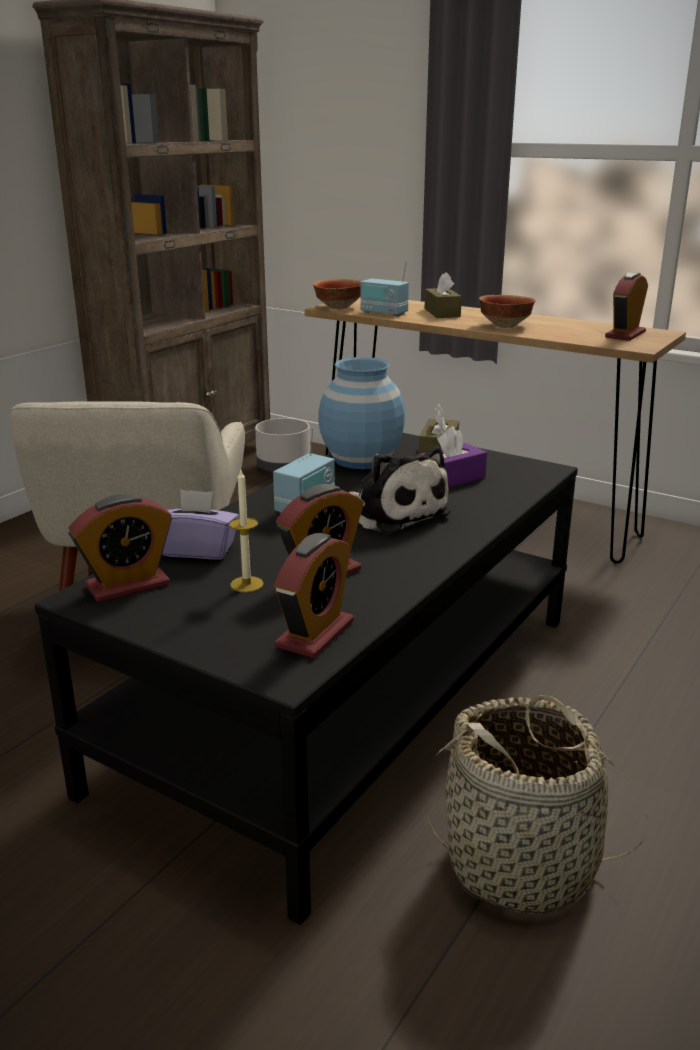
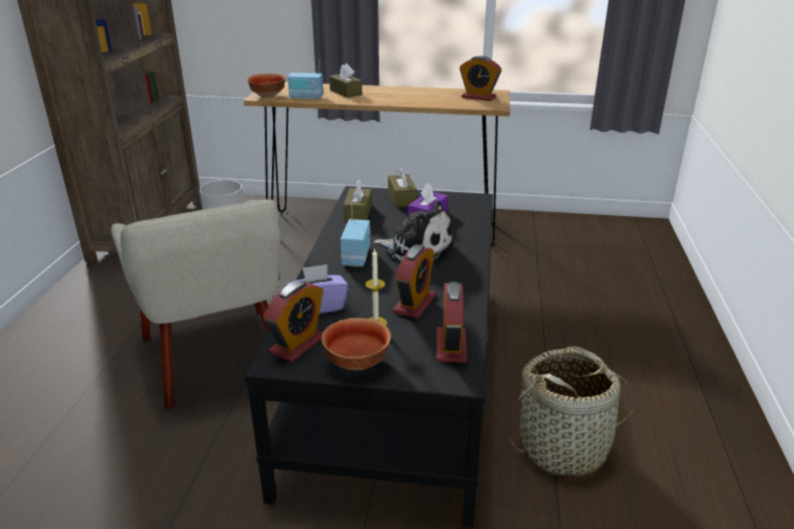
camera: 25 degrees left, 5 degrees up
blue vase [318,357,405,469] -> brown tissue box [343,180,372,222]
bowl [479,295,535,328] -> bowl moved to [321,318,391,370]
alarm clock [605,272,648,341] -> alarm clock turned 75 degrees counterclockwise [459,56,502,101]

